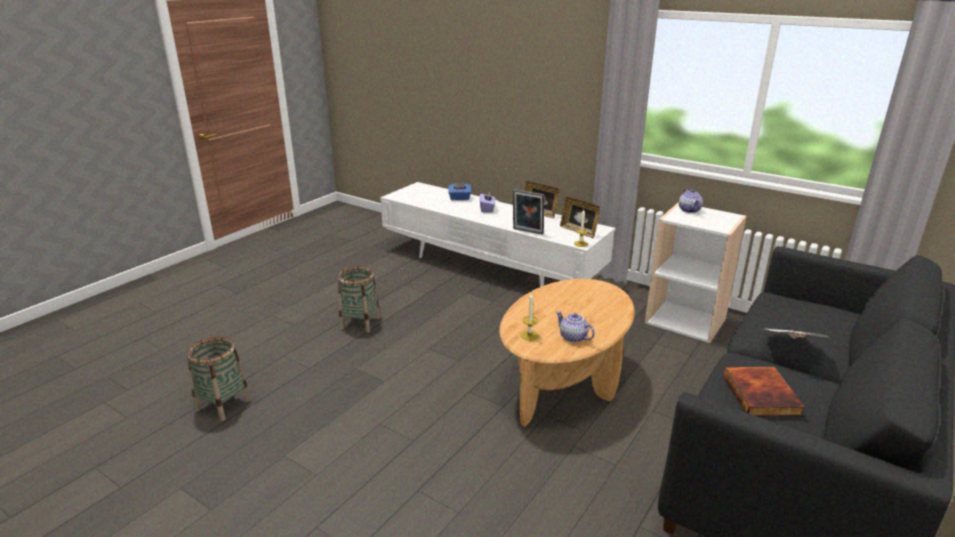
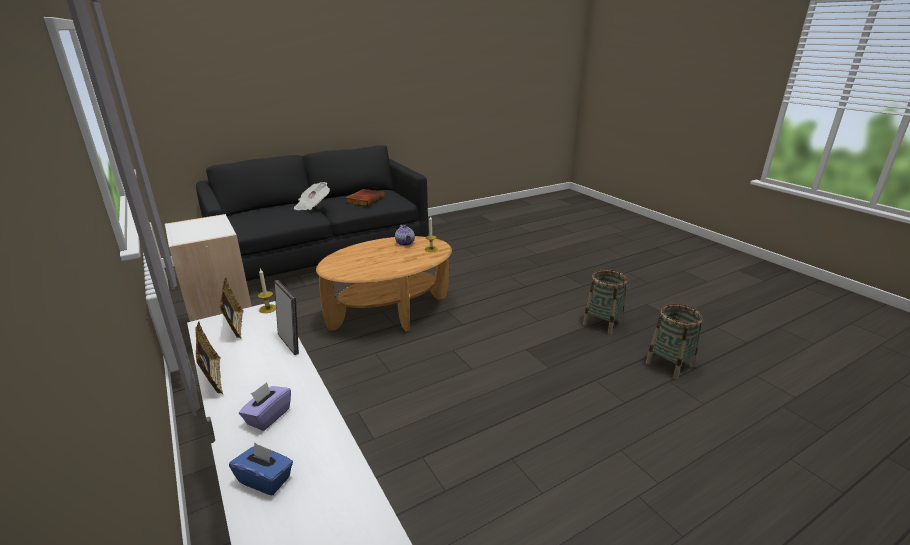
camera: 155 degrees left, 0 degrees up
basket [338,266,380,333] -> basket moved to [583,269,627,335]
teapot [679,189,703,213] -> none

